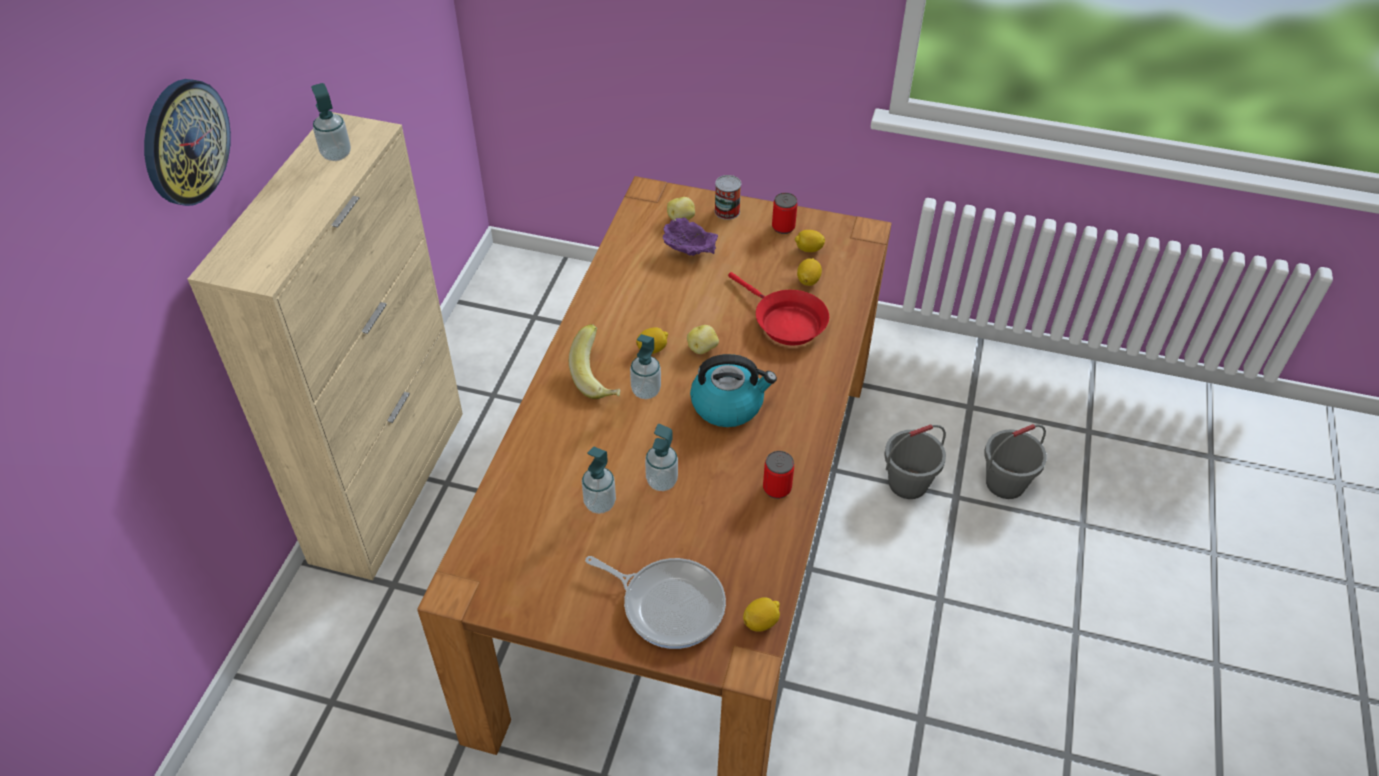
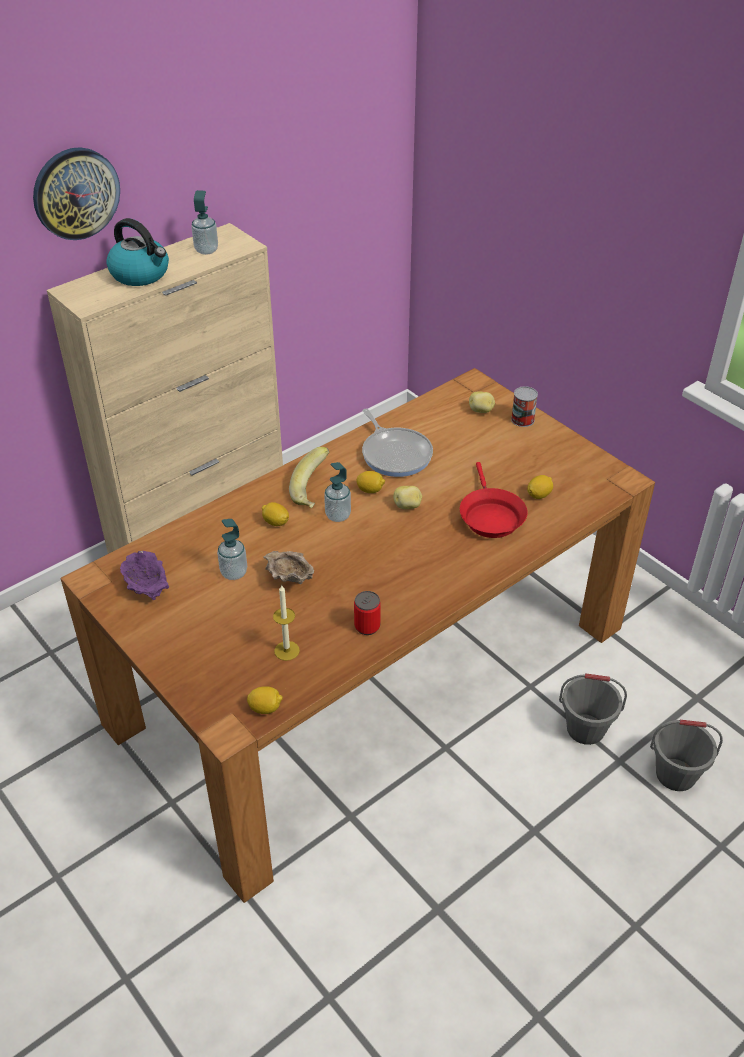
camera: 35 degrees right, 5 degrees down
frying pan [585,556,726,649] -> frying pan moved to [362,409,433,477]
soap dispenser [645,424,678,491] -> beige bowl [263,551,314,585]
purple bowl [663,218,718,256] -> purple bowl moved to [120,551,169,600]
kettle [690,354,777,427] -> kettle moved to [106,218,169,286]
can [772,193,798,234] -> none
lemon [795,230,825,252] -> lemon moved to [262,502,289,526]
none -> candle [273,584,300,661]

